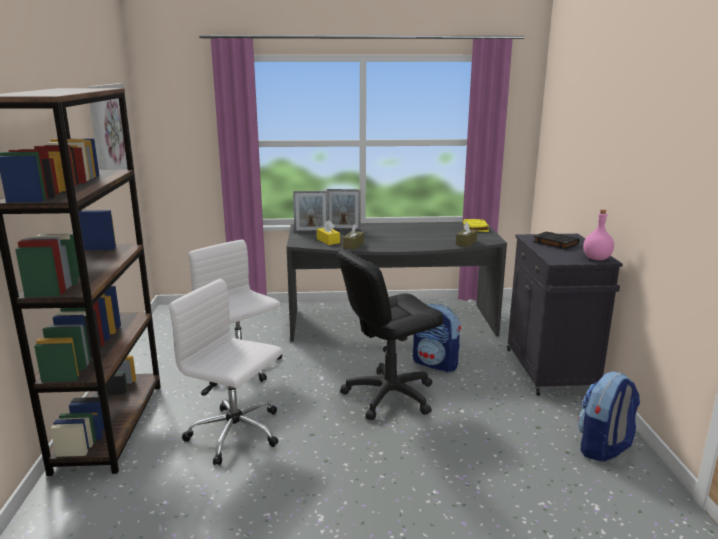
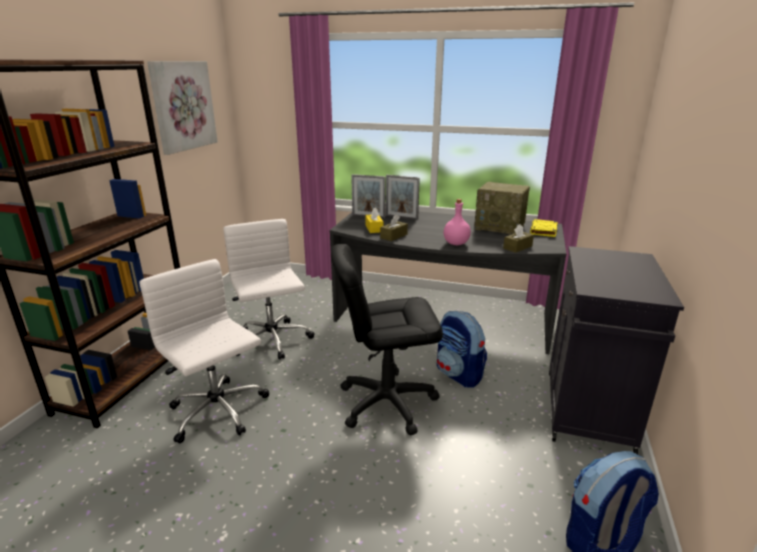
camera: 20 degrees right, 5 degrees up
black book [533,232,580,250] -> none
pink bottle [583,209,614,260] -> pink bottle moved to [444,199,471,245]
none -> radio [474,182,530,235]

